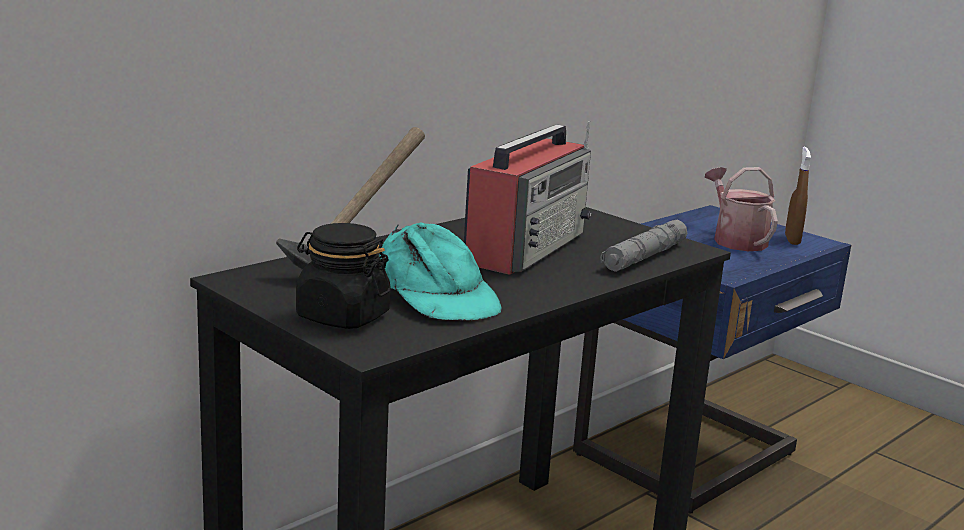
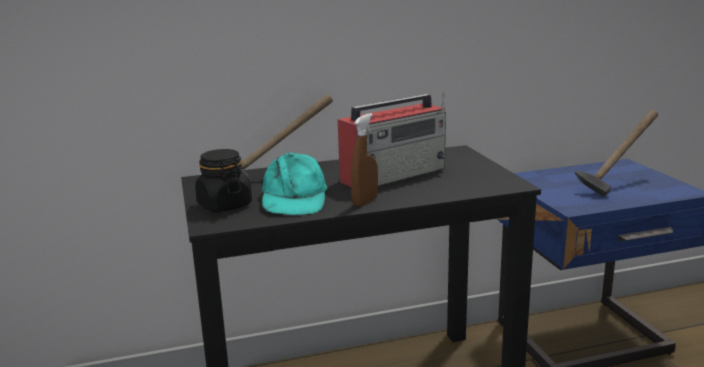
camera: 30 degrees right, 0 degrees up
grey flashlight [600,220,688,272] -> none
watering can [705,167,778,251] -> hammer [575,110,658,197]
brown spray bottle [785,147,811,245] -> brown spray bottle moved to [351,113,378,207]

